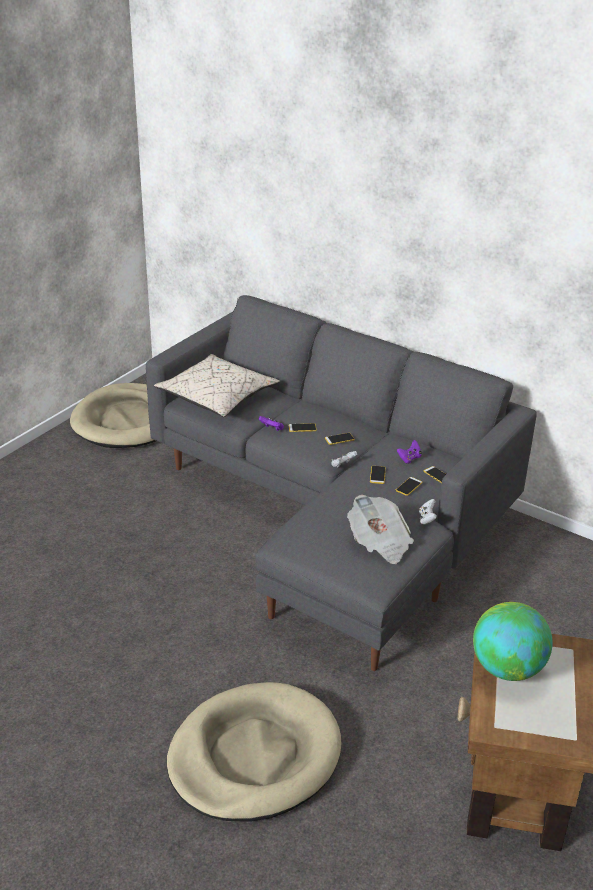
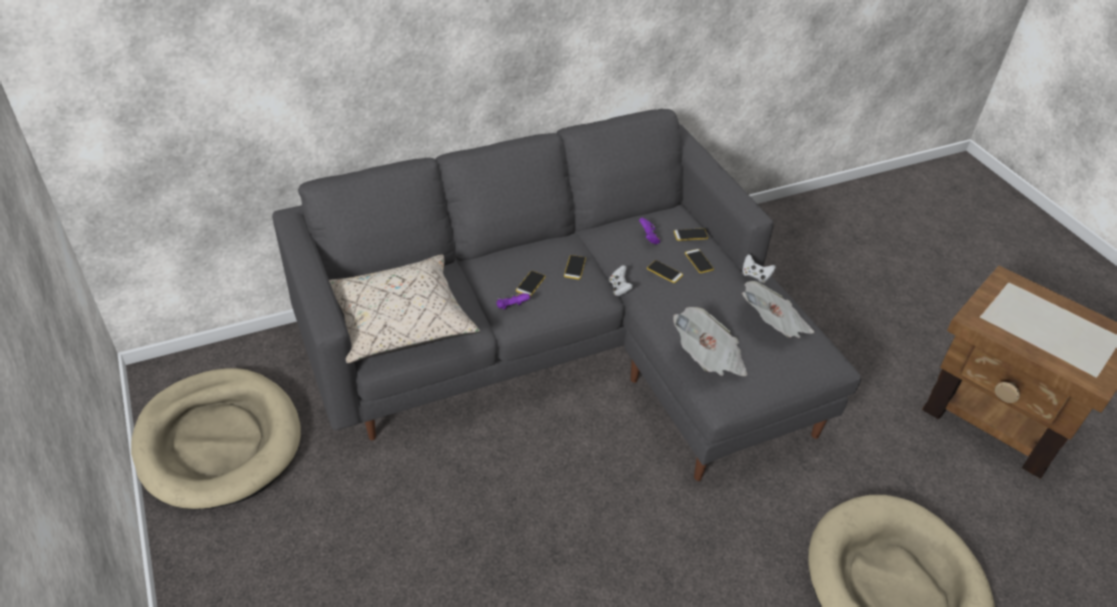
camera: 60 degrees left, 10 degrees up
globe [473,602,553,681] -> none
none -> newspaper [673,307,747,377]

